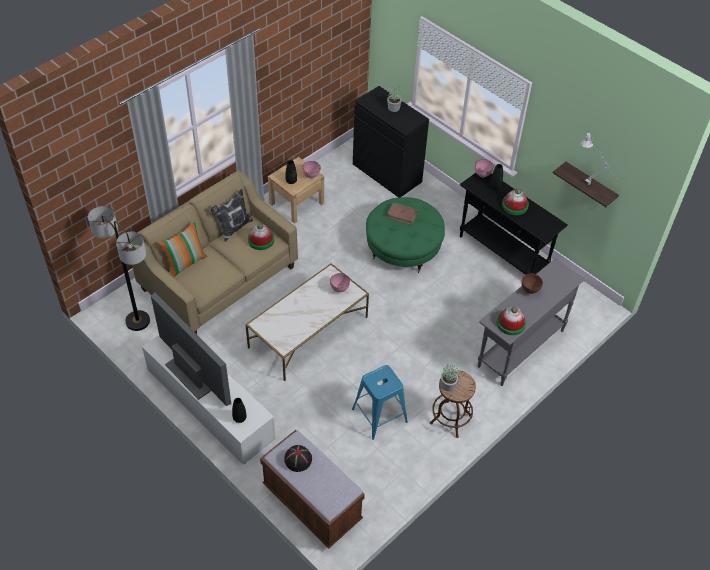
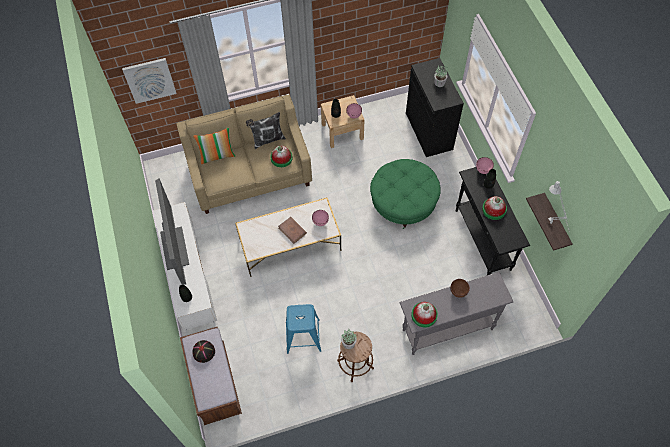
camera: 30 degrees right, 10 degrees up
floor lamp [88,206,150,331] -> none
brown book [387,203,418,225] -> brown book moved to [278,217,307,244]
none -> picture [122,58,177,104]

